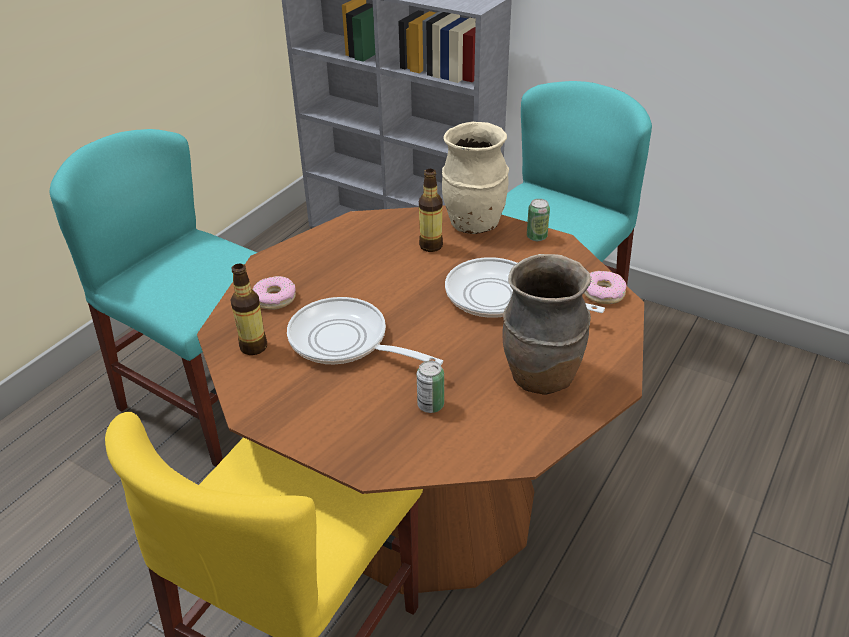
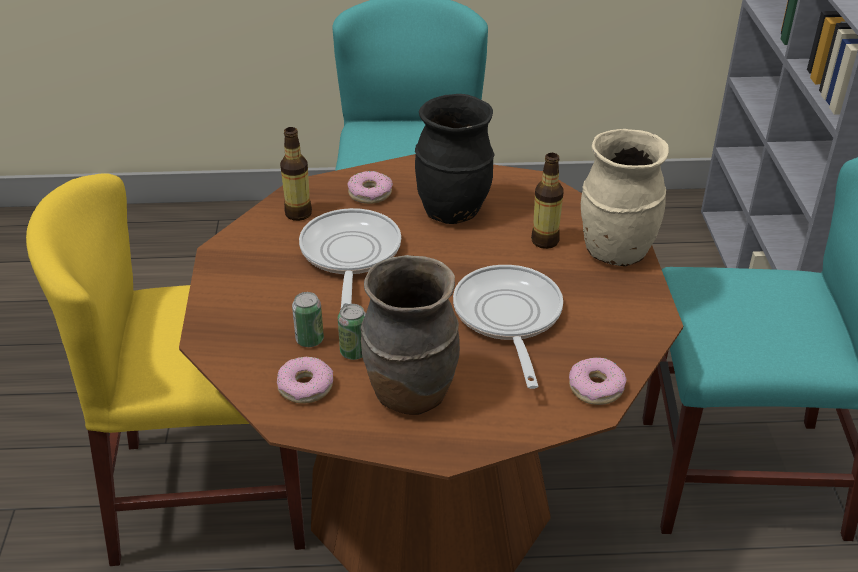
camera: 55 degrees right, 0 degrees up
can [527,199,550,241] -> can moved to [338,304,366,360]
none -> donut [277,357,333,404]
none -> black vase [415,94,495,224]

